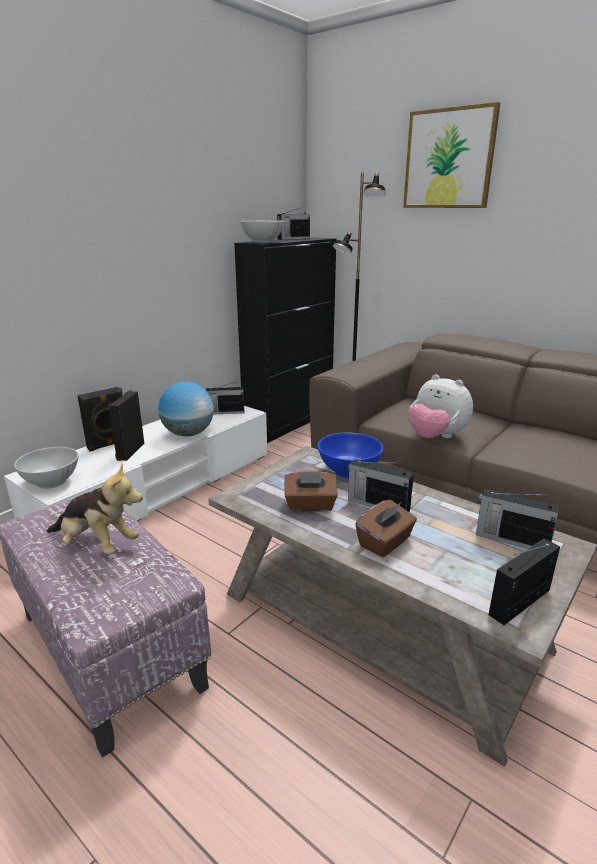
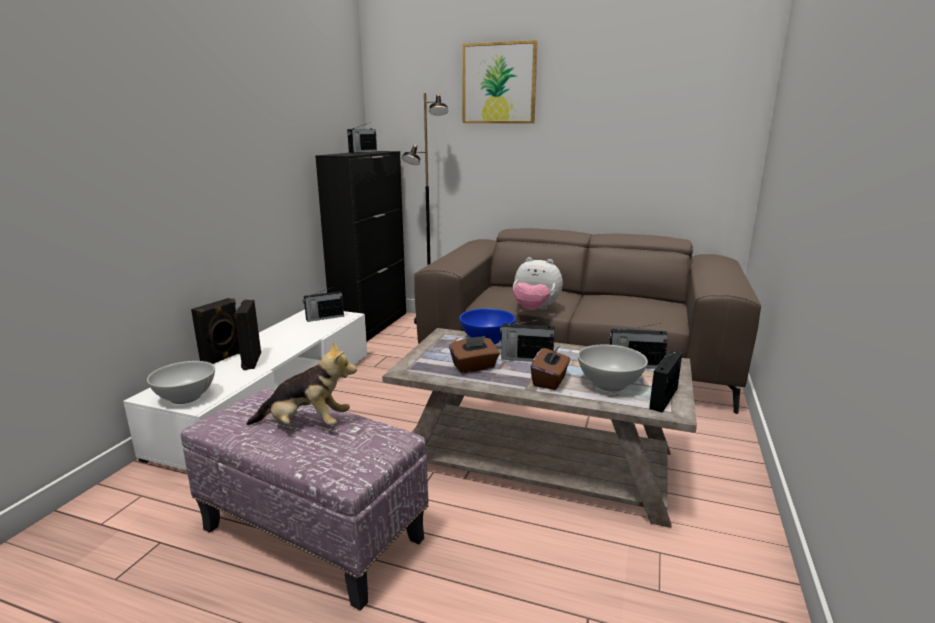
camera: 20 degrees left, 5 degrees down
globe [158,382,214,436] -> none
white bowl [240,220,285,243] -> white bowl moved to [578,344,648,392]

